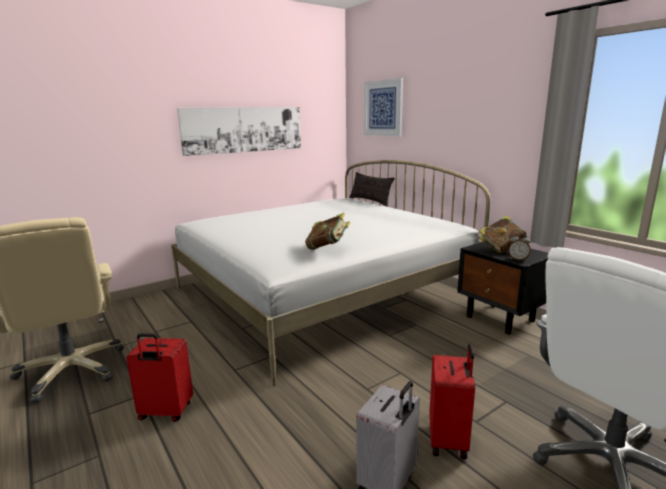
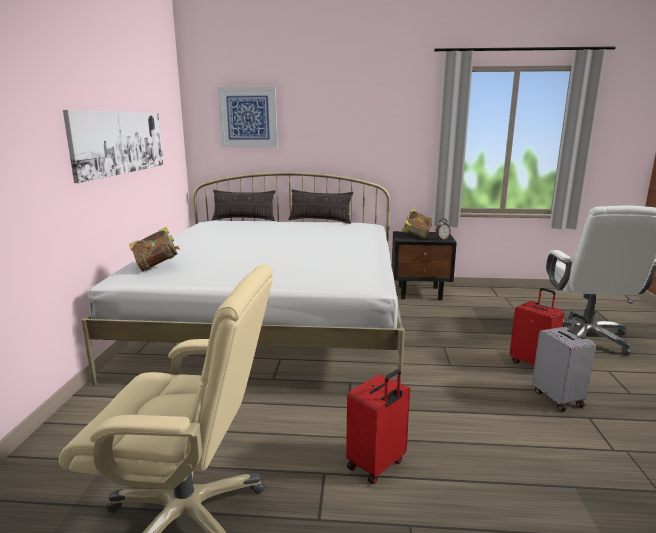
camera: 50 degrees left, 0 degrees up
book [305,213,350,250] -> book moved to [129,227,180,272]
none -> pillow [288,189,353,224]

